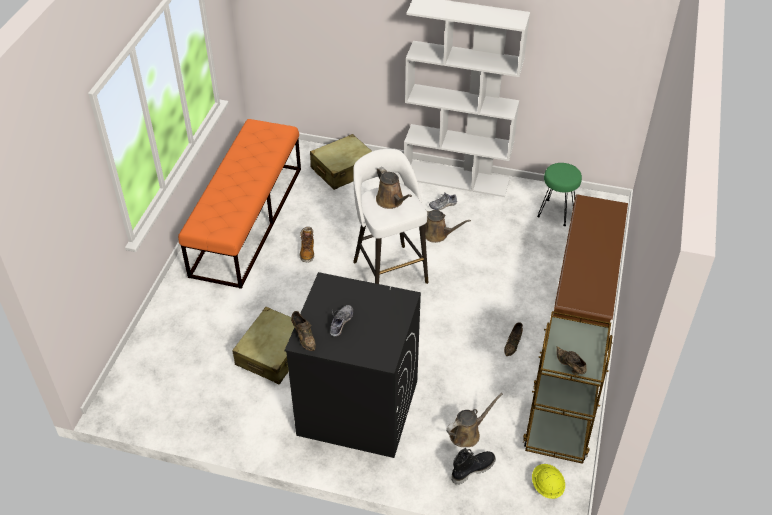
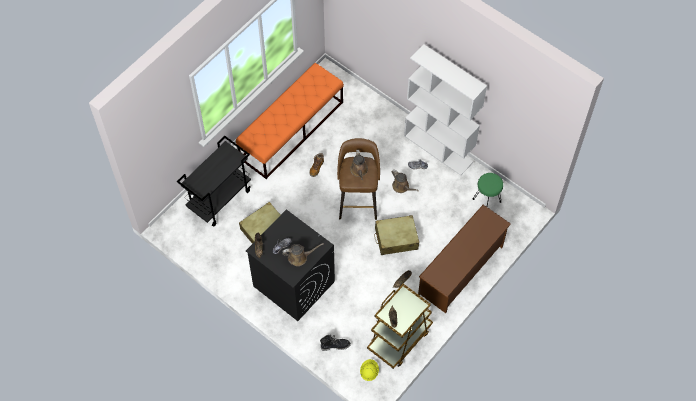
camera: 25 degrees right, 15 degrees up
beige suitcase [310,134,372,190] -> beige suitcase moved to [374,215,419,255]
white stool [353,149,429,284] -> brown stool [337,138,380,220]
brown watering can [446,393,503,447] -> brown watering can moved to [282,243,324,266]
none -> black cart [177,136,251,227]

